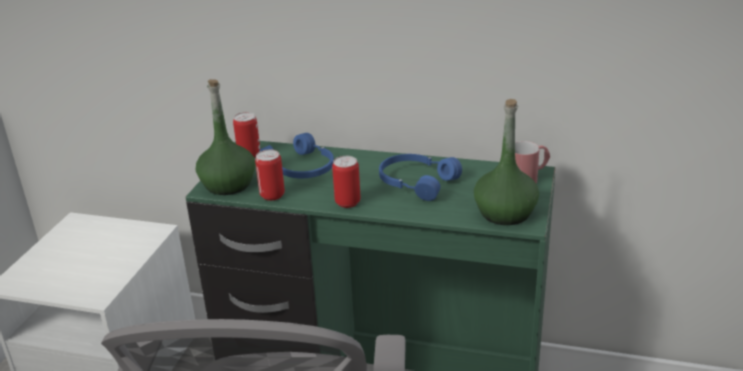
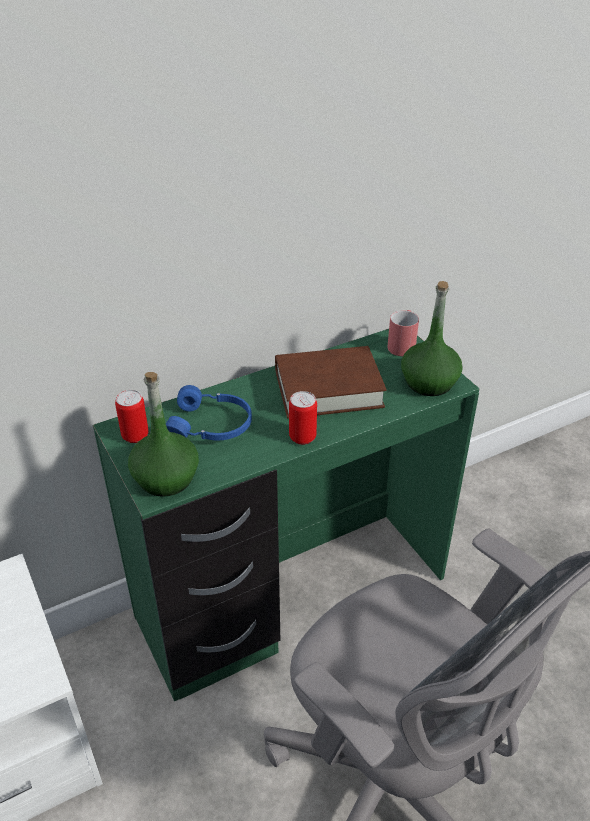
camera: 45 degrees left, 10 degrees up
can [255,150,285,201] -> none
blue headphones [379,154,462,201] -> brown book [275,346,387,419]

